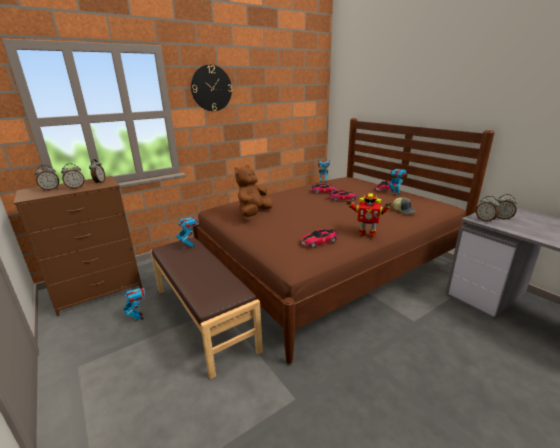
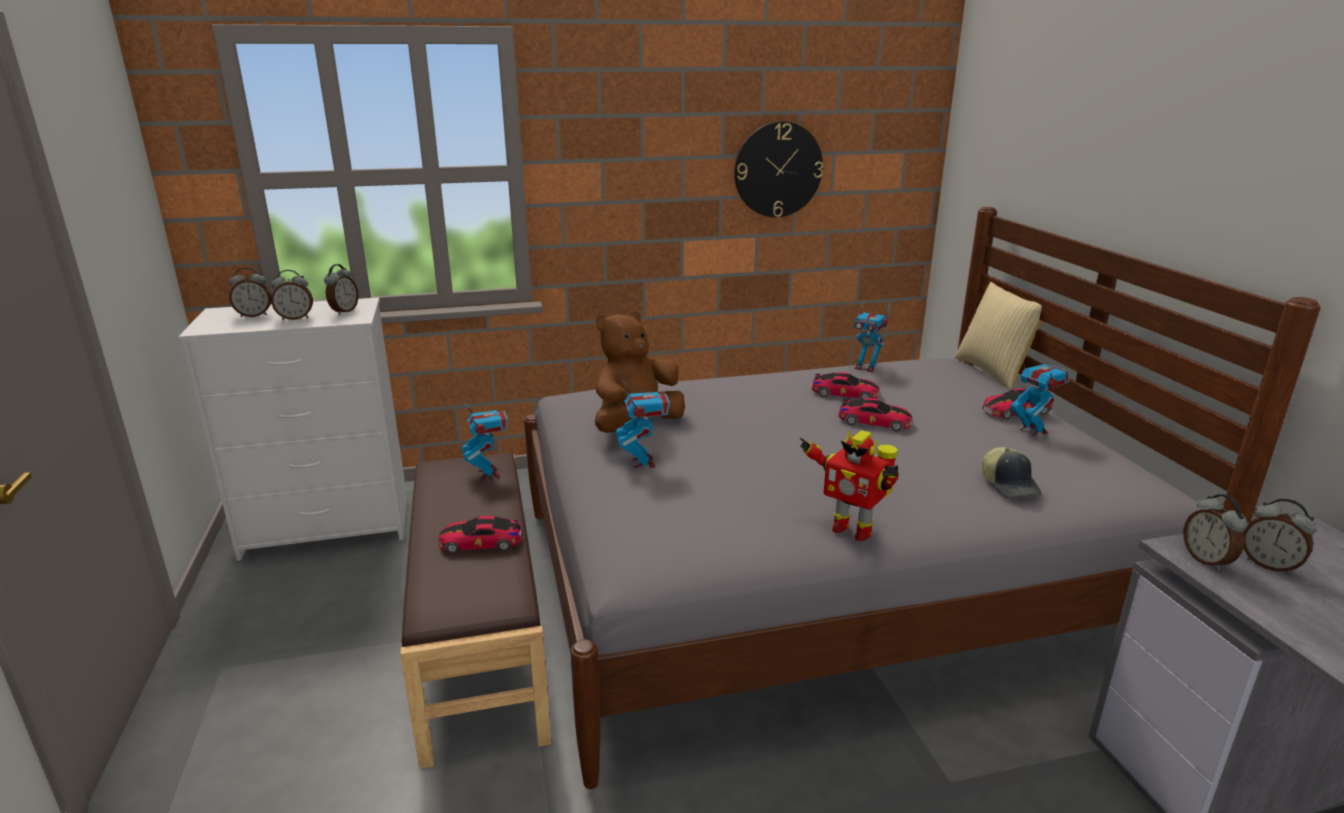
camera: 20 degrees right, 0 degrees up
brown dresser [14,176,142,316] -> white dresser [178,297,407,561]
toy robot [124,288,145,321] -> toy robot moved to [616,379,670,468]
wall clock [191,65,232,111] -> wall clock moved to [734,121,823,217]
brown bed [193,118,495,364] -> grey bed [524,207,1321,789]
toy car [301,229,338,248] -> toy car moved to [438,516,522,554]
none -> pillow [955,282,1044,390]

